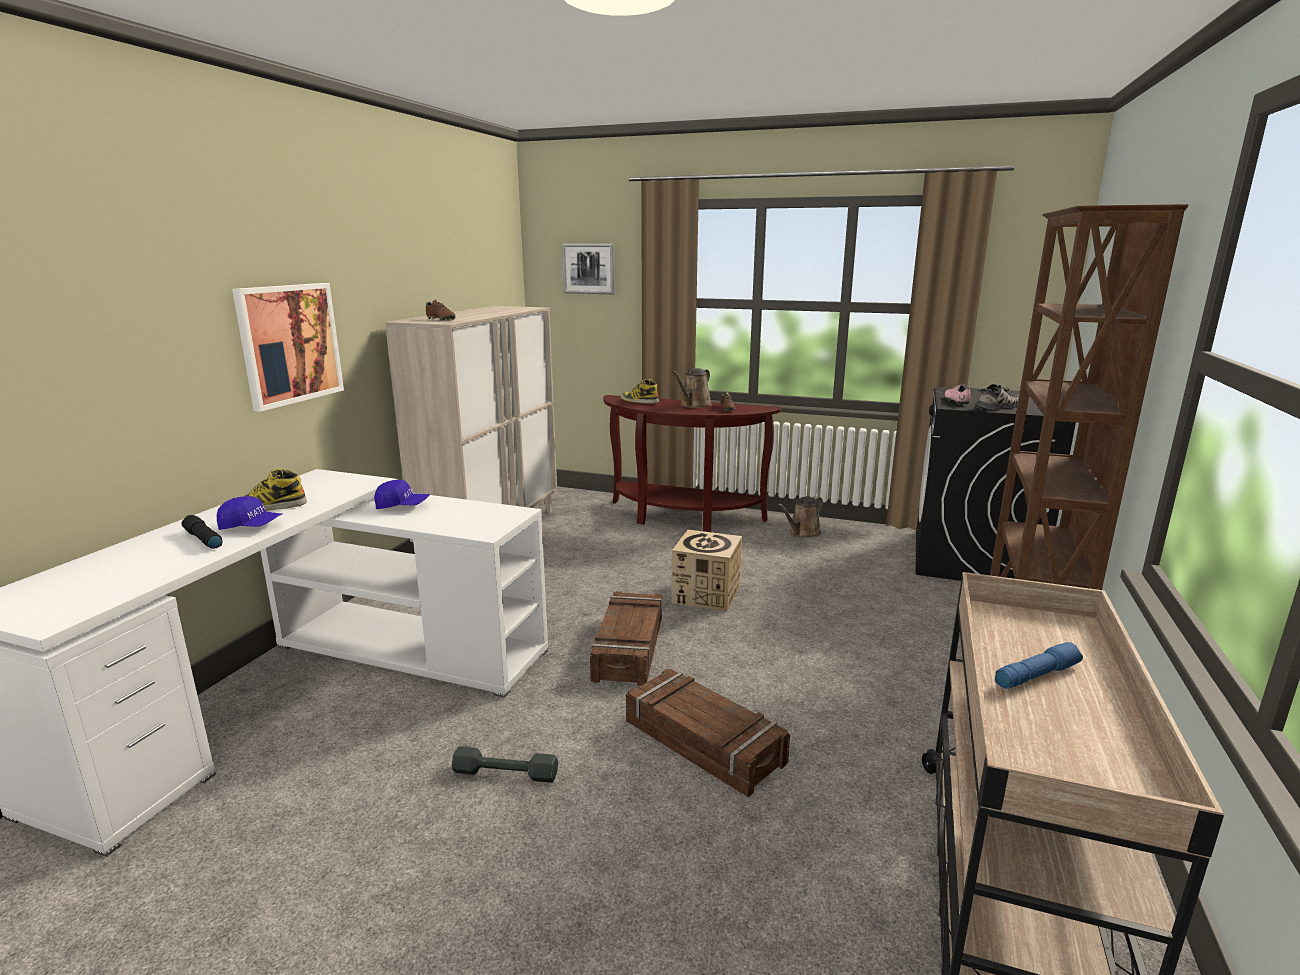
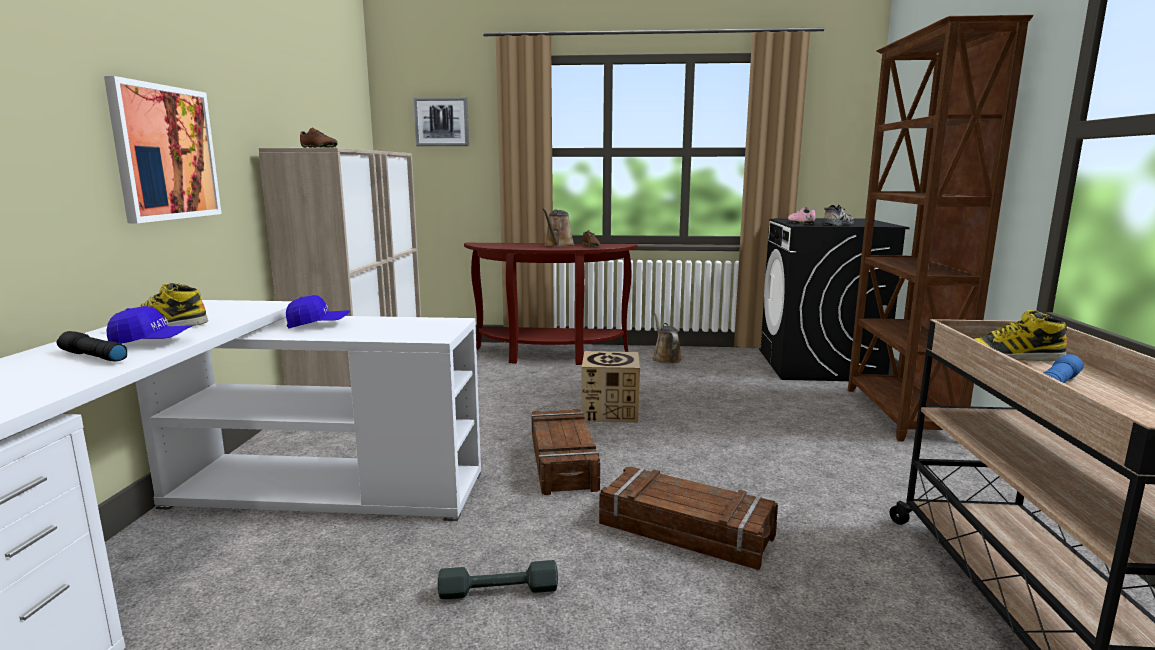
camera: 15 degrees left, 5 degrees down
boot [621,379,659,404] -> boot moved to [975,310,1067,361]
brown watering can [777,496,823,538] -> brown watering can turned 135 degrees clockwise [652,313,682,364]

